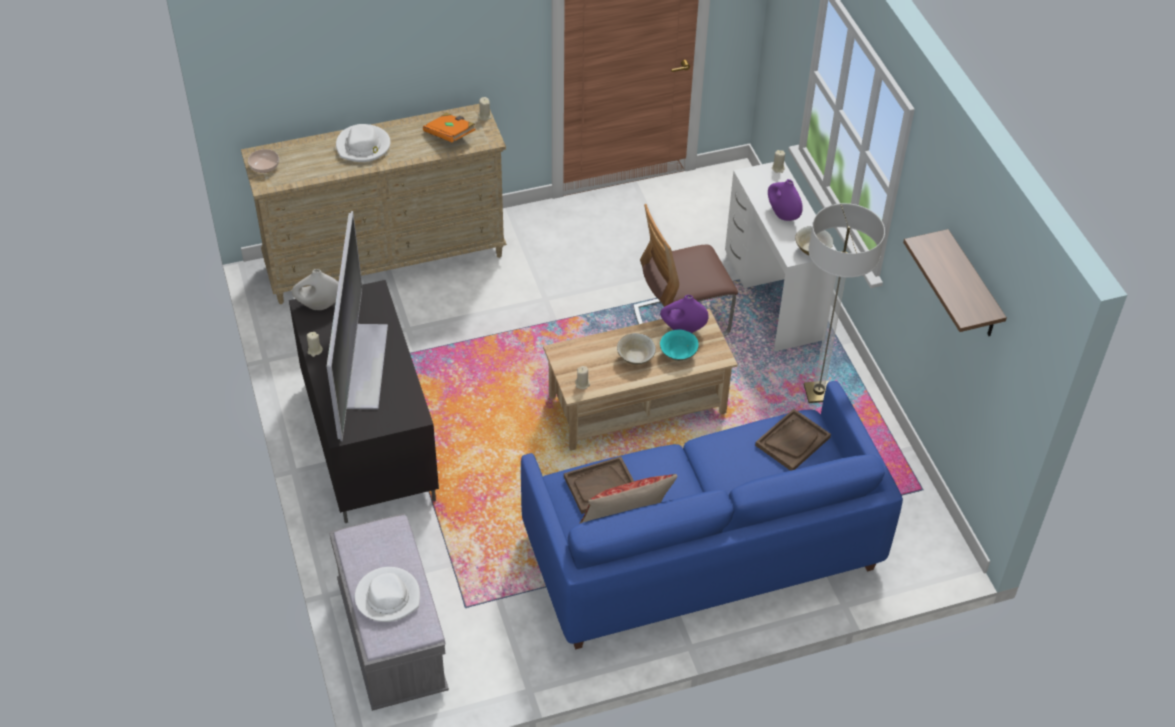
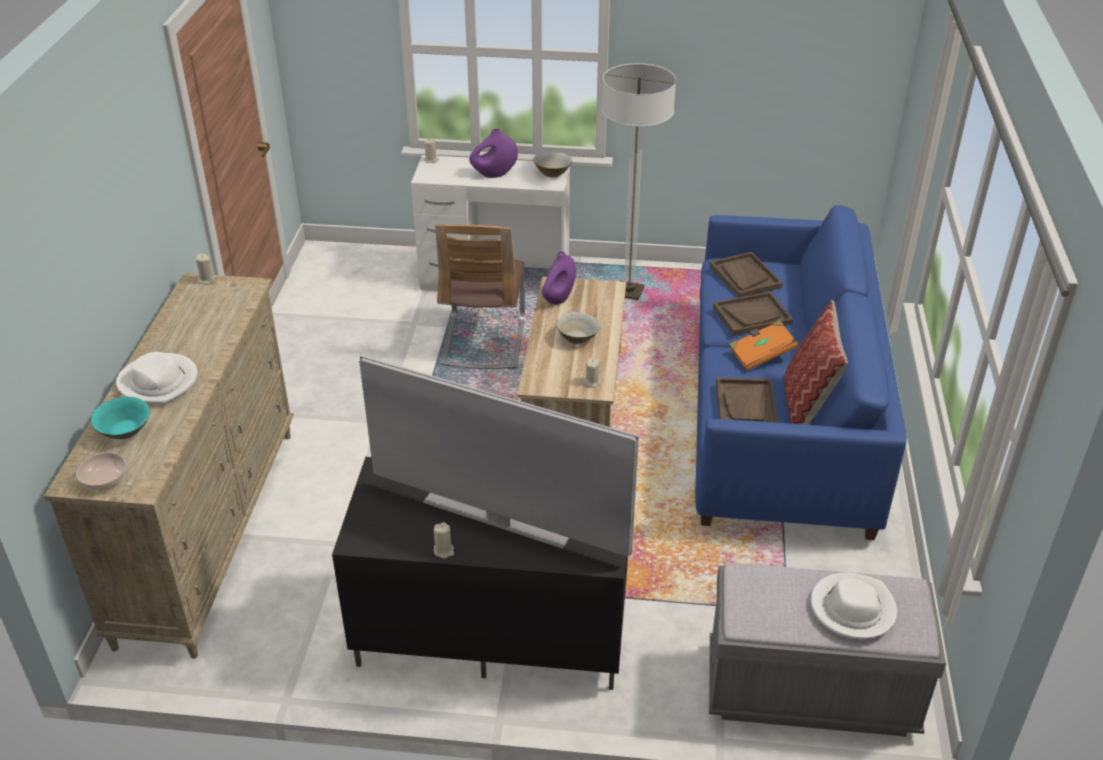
camera: 65 degrees left, 10 degrees down
white vase [292,269,338,310] -> none
orange book [423,112,476,142] -> orange book moved to [729,320,798,371]
turquoise bowl [660,330,699,361] -> turquoise bowl moved to [91,397,150,439]
shelf [903,229,1007,336] -> none
none -> brown tray [713,292,793,336]

